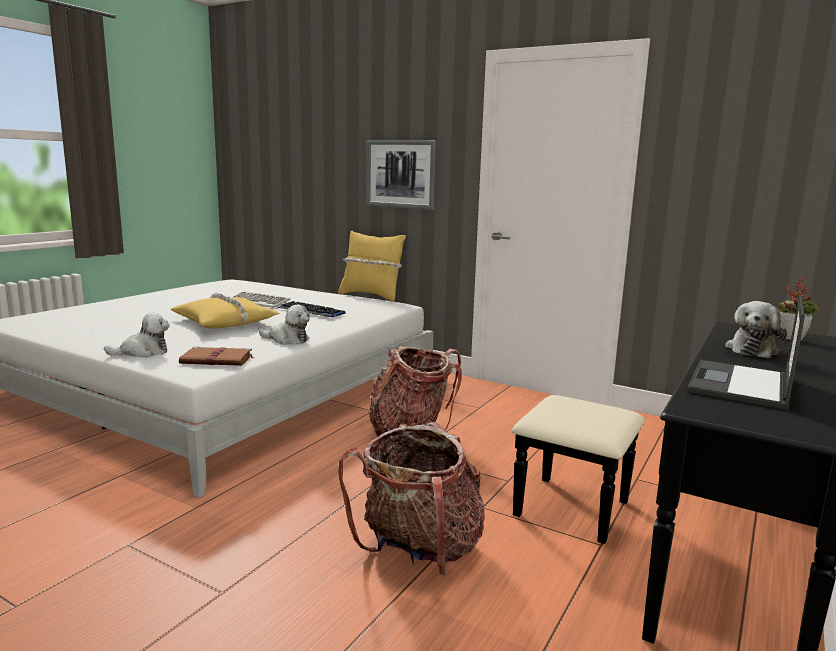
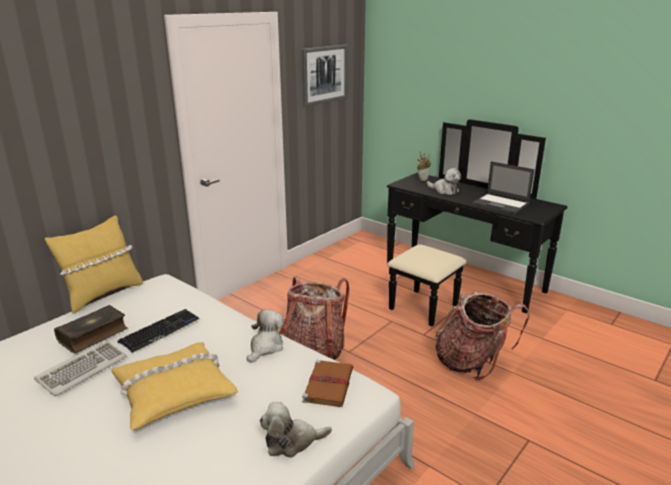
camera: 80 degrees left, 10 degrees up
plush toy [104,312,170,358] -> plush toy turned 90 degrees counterclockwise [260,402,332,458]
picture [366,140,437,210] -> picture moved to [302,45,348,107]
none -> book [54,305,127,353]

